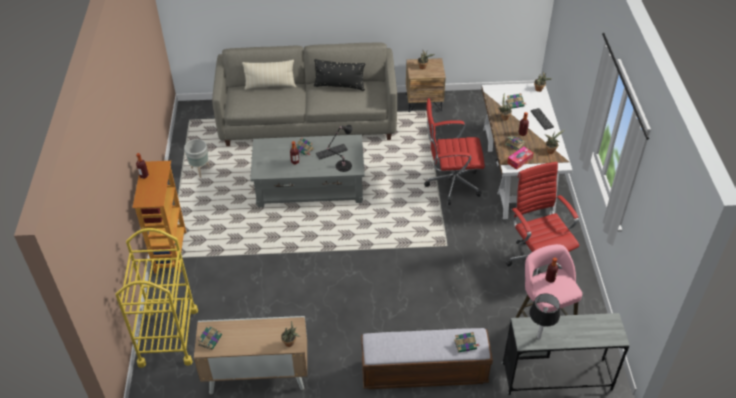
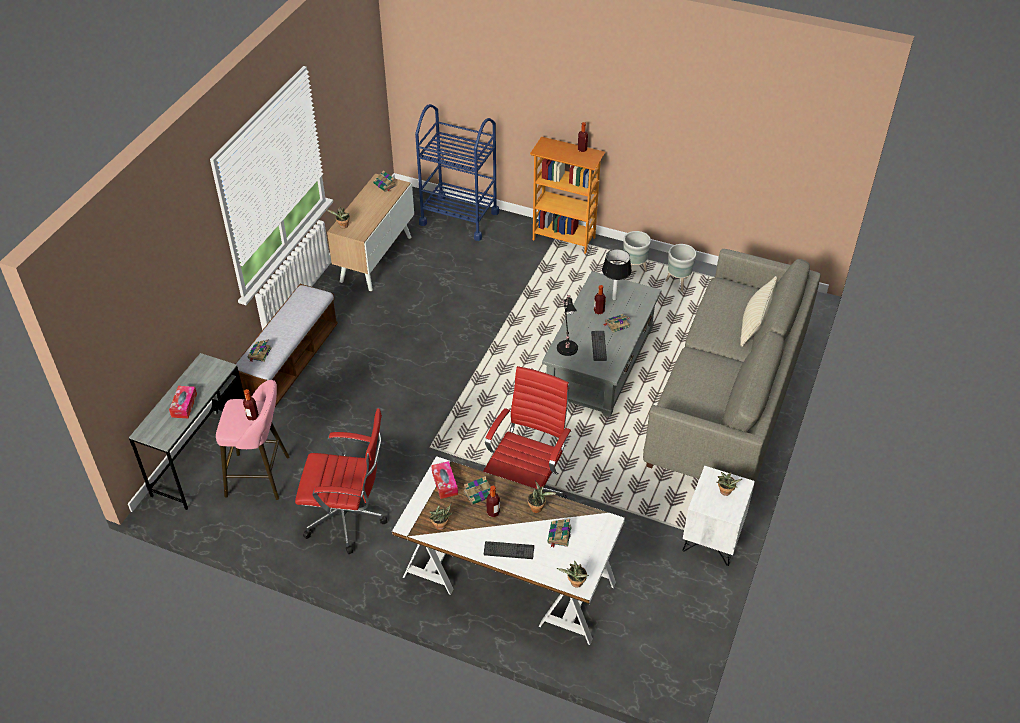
camera: 115 degrees right, 0 degrees up
yellow cart [115,228,198,368] -> blue cart [415,104,499,241]
black pillow [314,59,365,91] -> none
brown nightstand [406,58,446,112] -> white nightstand [682,466,755,566]
table lamp [529,293,560,339] -> table lamp moved to [602,249,632,300]
none -> tissue box [169,386,197,418]
none -> grey planter [623,231,651,272]

